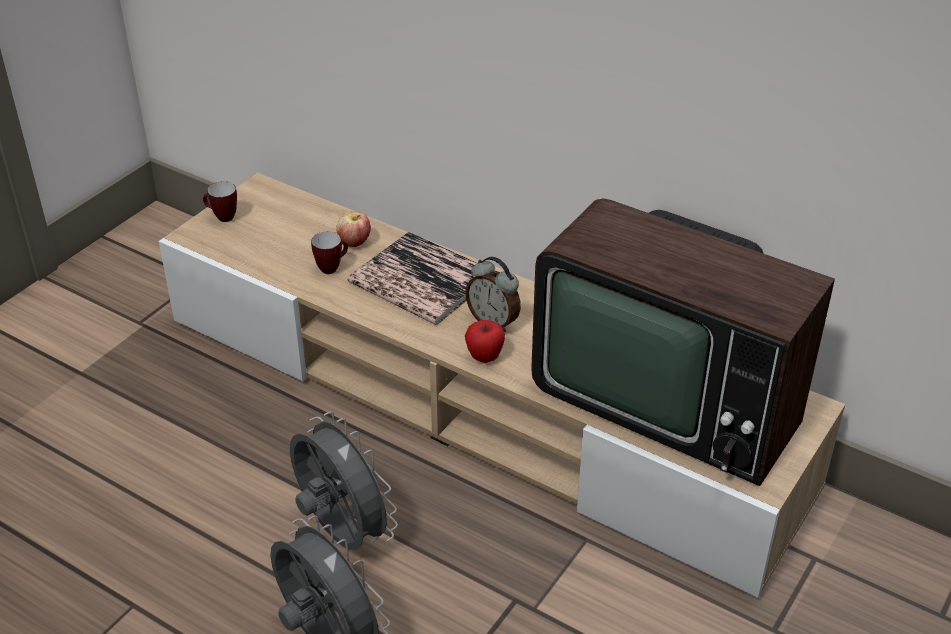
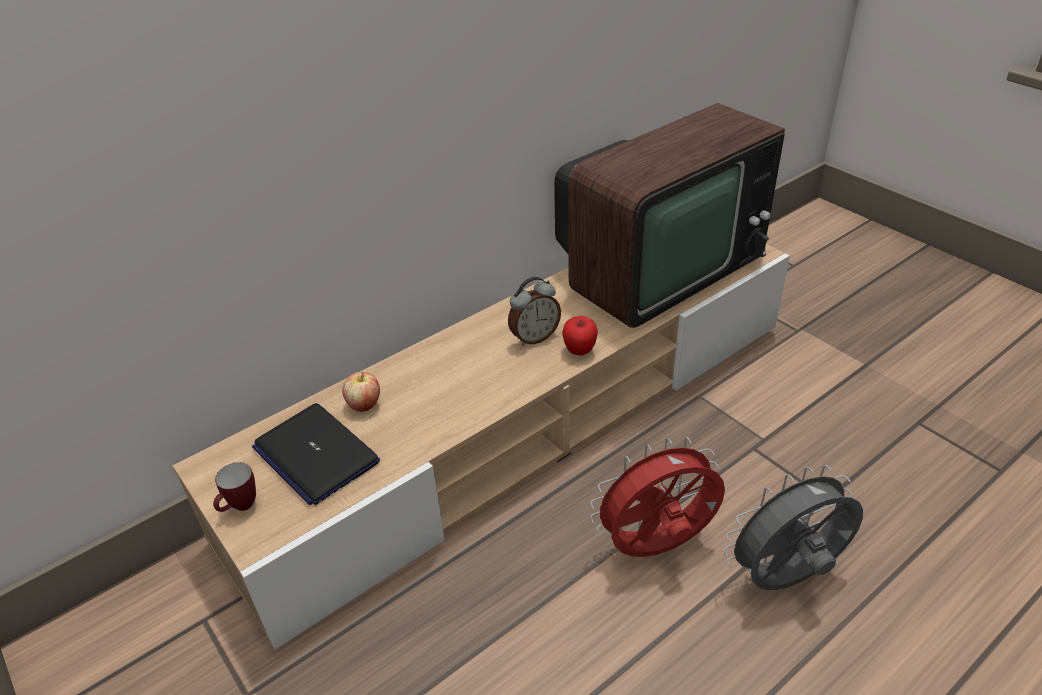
camera: 70 degrees left, 0 degrees up
grey fan [290,411,398,550] -> red fan [590,437,725,557]
mug [311,232,348,274] -> none
book [347,232,477,325] -> none
none -> laptop [252,403,380,505]

